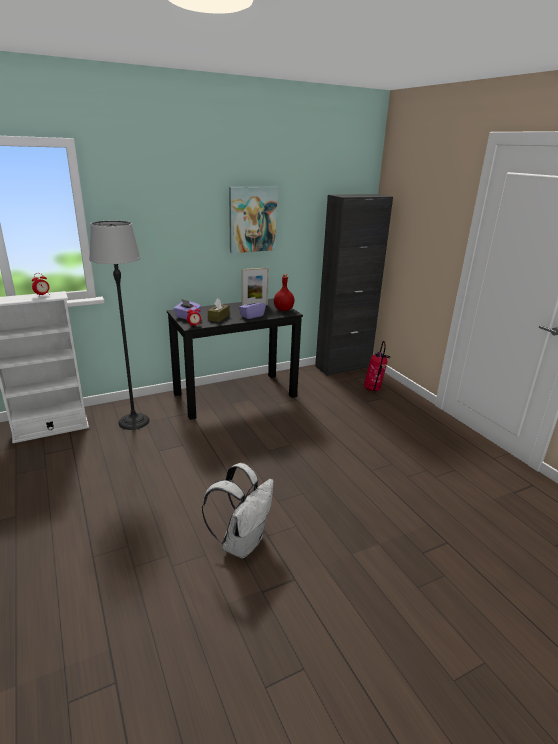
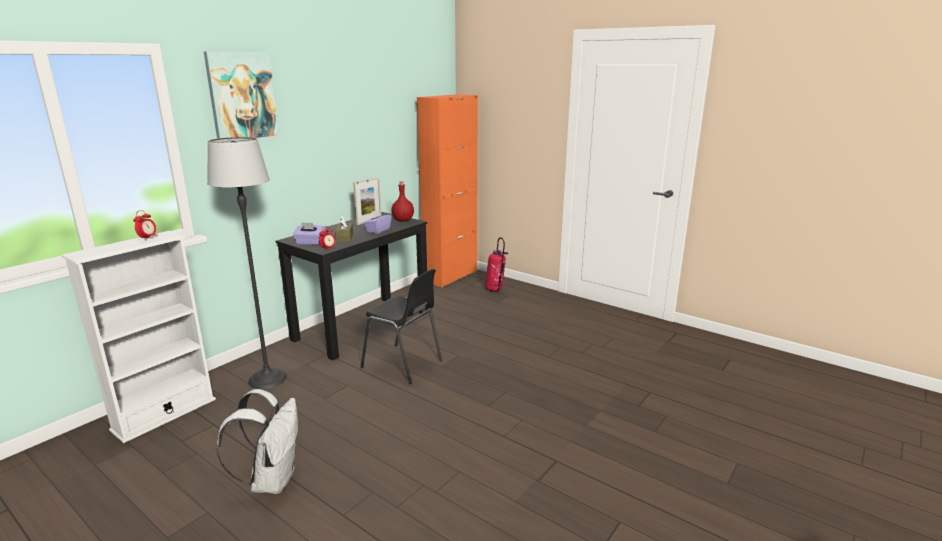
camera: 25 degrees left, 5 degrees down
white backpack [202,463,274,558] -> white backpack moved to [217,389,298,494]
picture [229,187,278,253] -> picture moved to [204,51,279,138]
black cabinet [315,194,393,376] -> orange cabinet [417,94,478,288]
none -> black chair [360,269,442,384]

